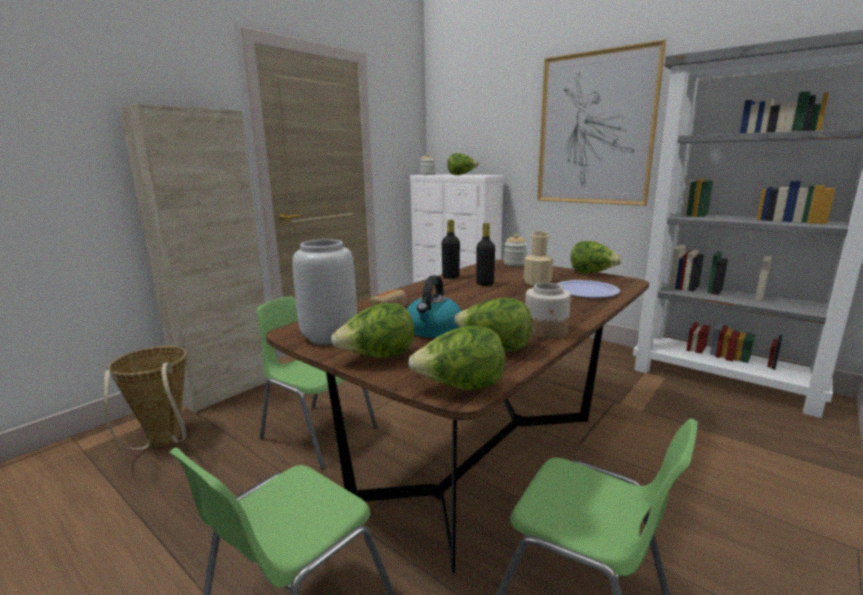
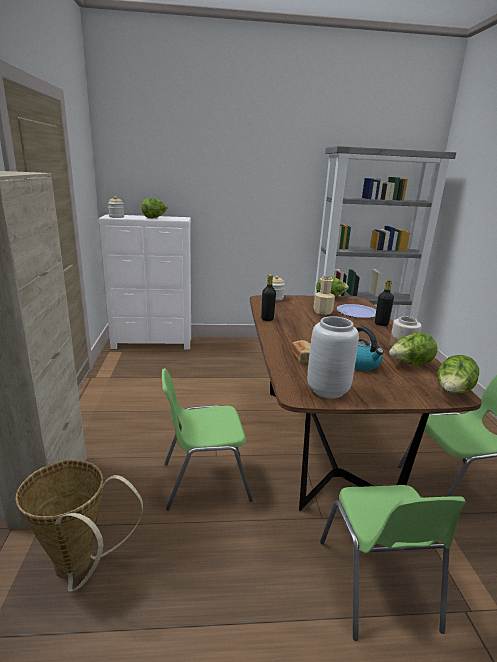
camera: 45 degrees left, 5 degrees up
lettuce [331,303,414,358] -> none
black bottle [476,223,495,286] -> black bottle moved to [375,280,394,326]
picture [537,39,666,206] -> none

